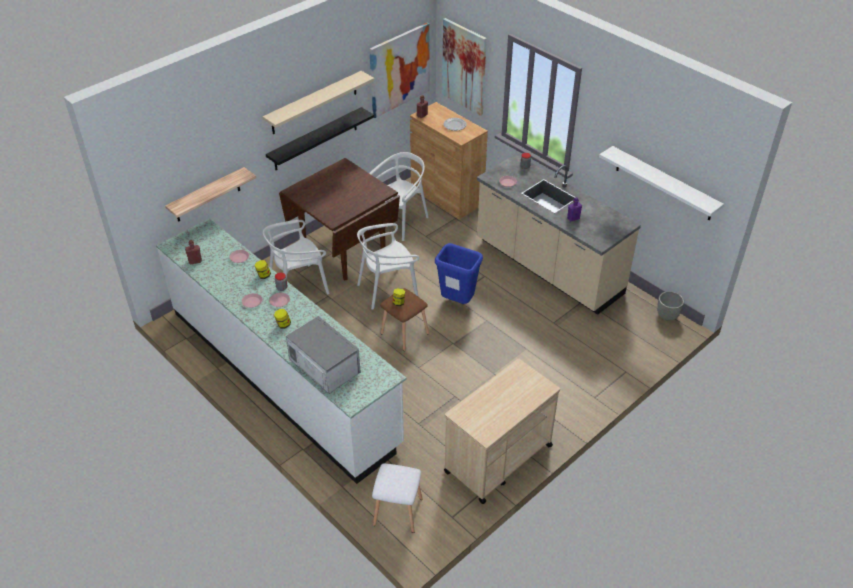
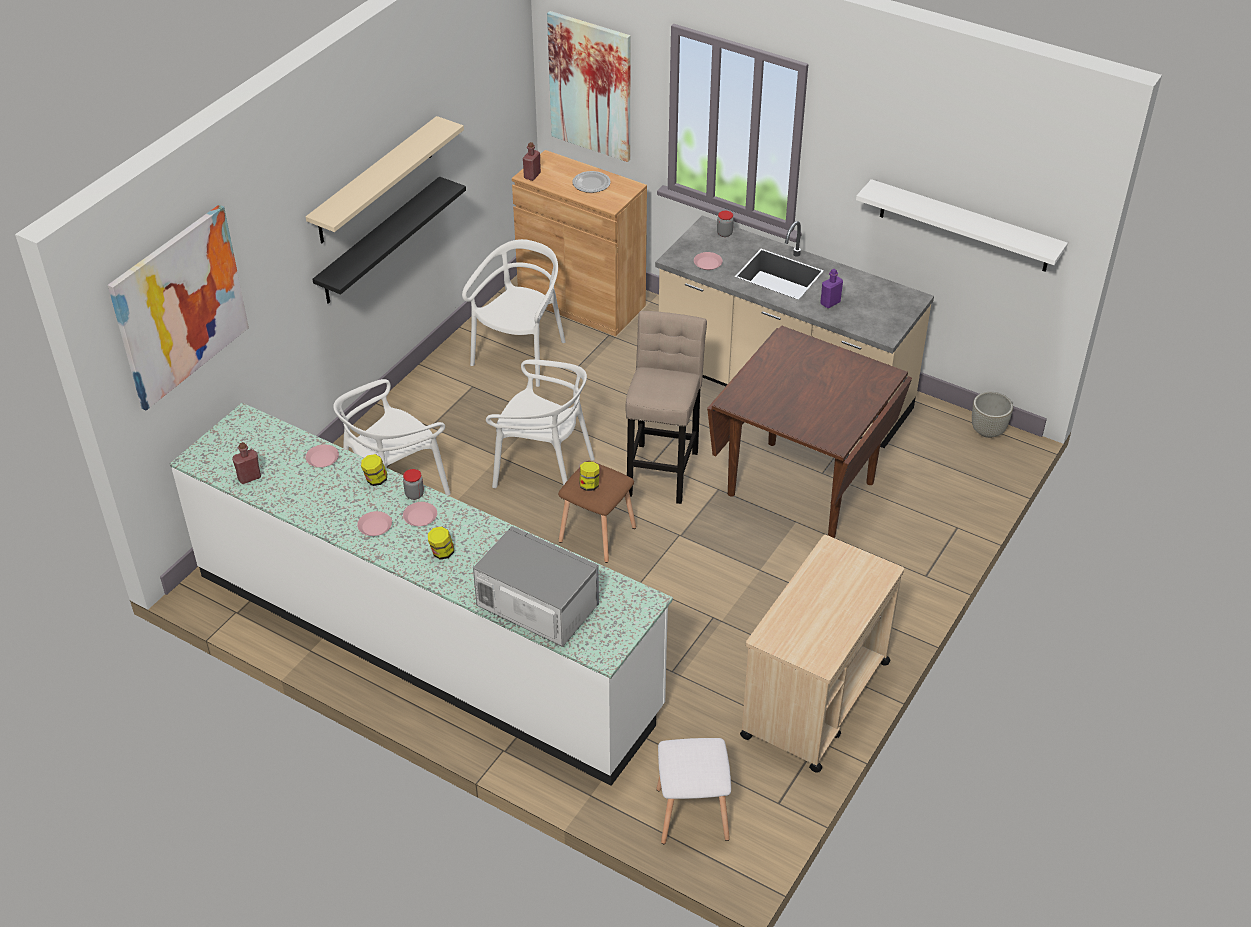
camera: 15 degrees left, 0 degrees up
shelf [165,167,256,222] -> none
brown dining table [279,158,400,280] -> brown dining table moved to [707,325,912,538]
white chair [357,223,419,310] -> white chair turned 120 degrees counterclockwise [486,359,595,488]
picture [369,23,430,118] -> picture moved to [108,205,249,410]
blue trash can [435,243,483,304] -> beige stool [626,311,707,504]

